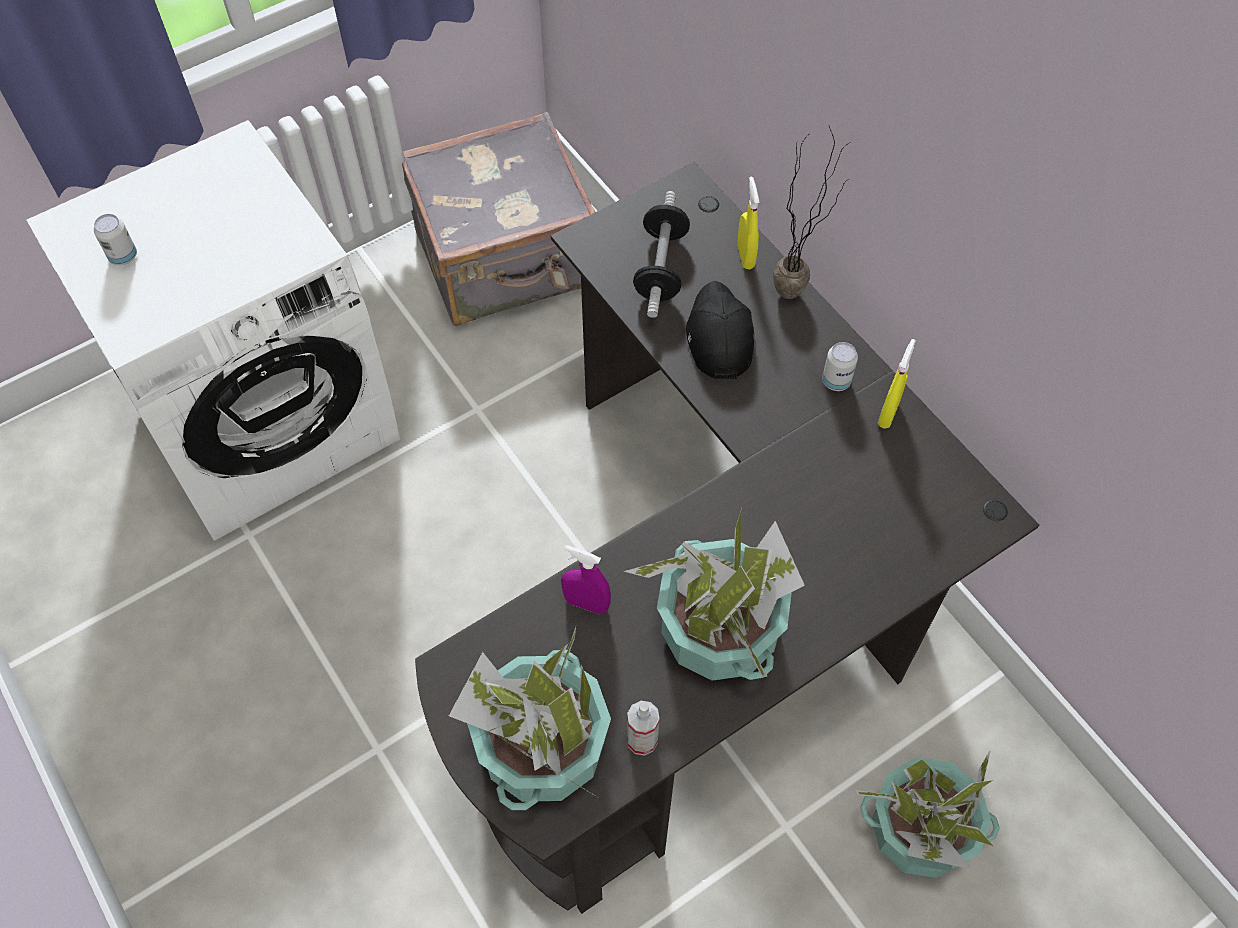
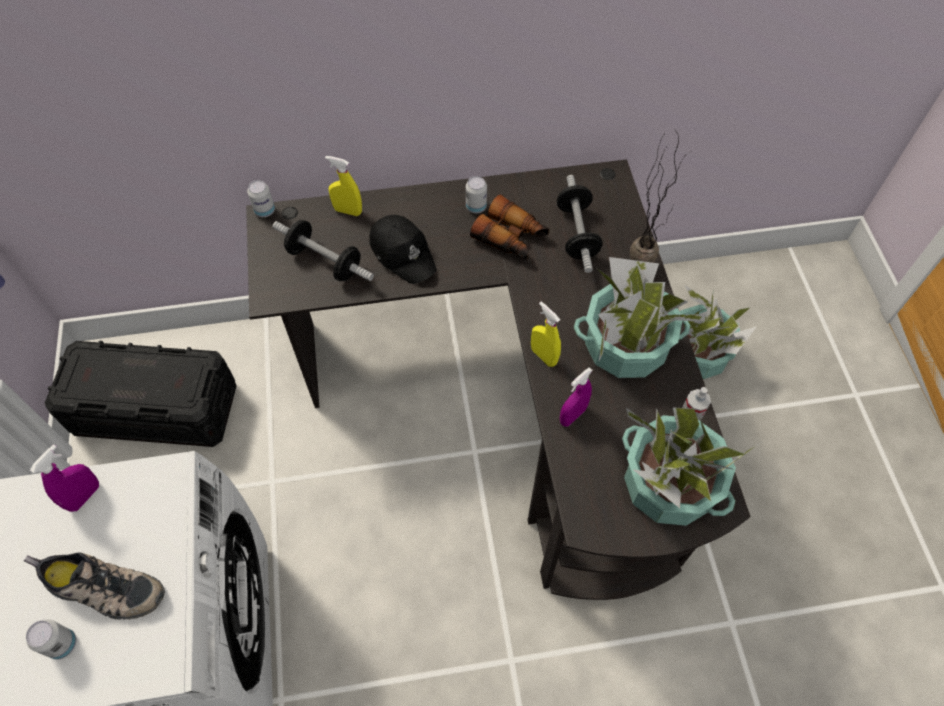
camera: 65 degrees left, 0 degrees up
grey suitcase [402,111,595,326] -> black storage box [44,341,237,447]
black cap [686,281,754,379] -> black cap turned 150 degrees counterclockwise [369,215,437,284]
potted plant [773,126,849,299] -> potted plant moved to [630,132,691,263]
yellow spray bottle [878,339,916,428] -> yellow spray bottle moved to [531,301,561,367]
none -> shoe [24,553,165,620]
none -> purple spray bottle [30,444,99,512]
none -> can [247,180,275,217]
none -> binoculars [470,195,549,259]
none -> dumbbell [557,175,603,273]

